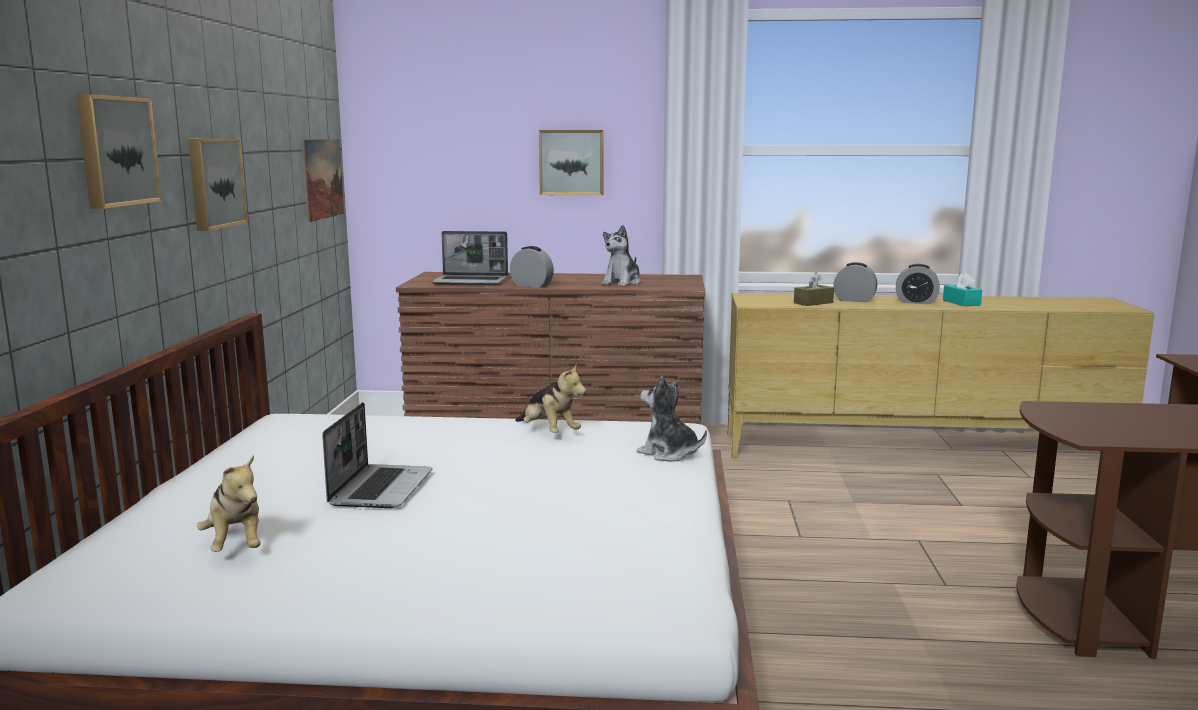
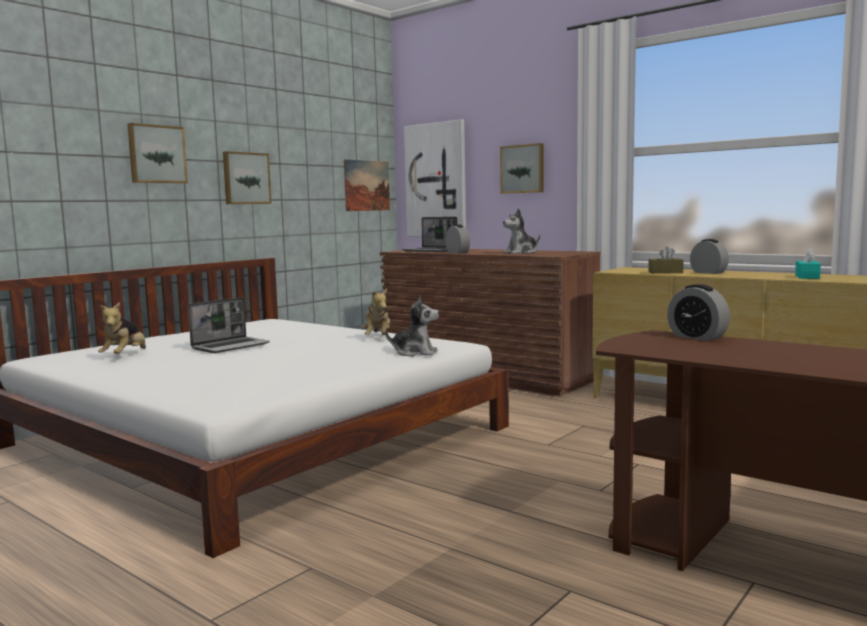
camera: 35 degrees right, 5 degrees down
plush toy [637,376,707,462] -> plush toy turned 120 degrees clockwise [385,295,439,357]
alarm clock [896,264,940,304] -> alarm clock moved to [667,284,730,341]
none -> picture [404,119,466,237]

